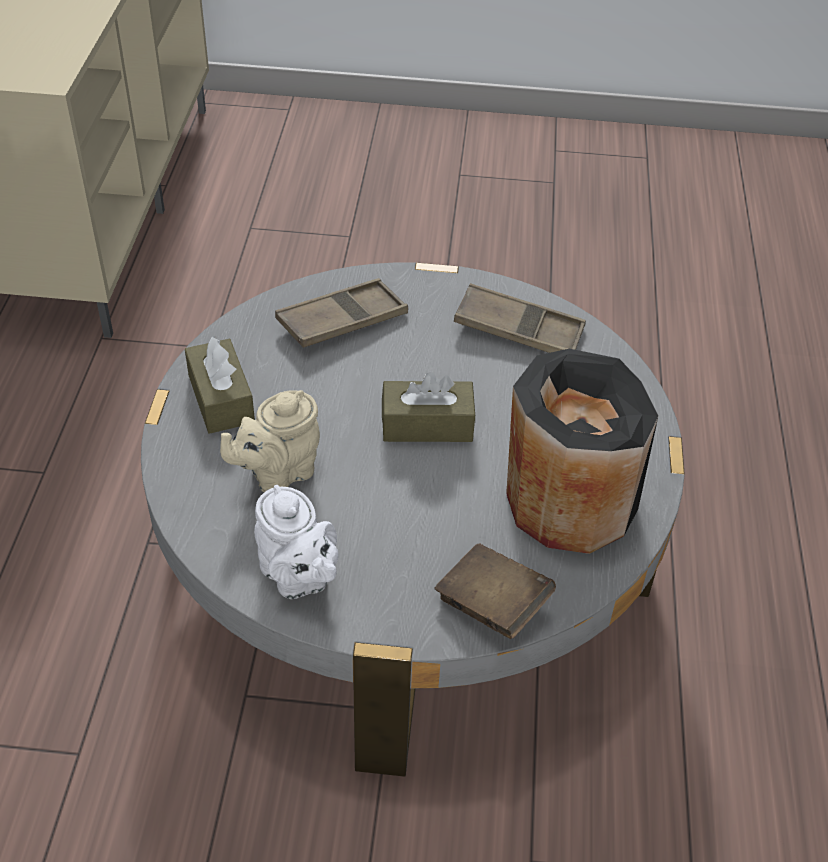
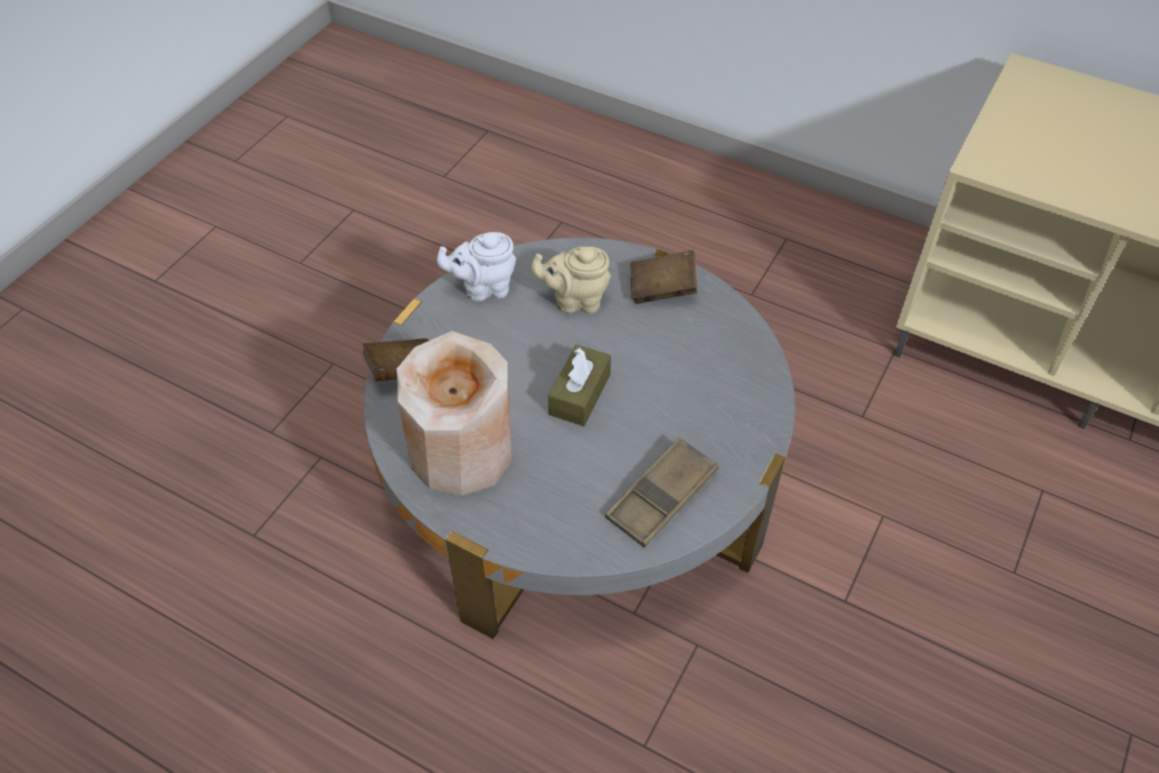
camera: 115 degrees right, 5 degrees up
brown tissue box [185,337,255,434] -> brown book [630,250,698,304]
beige teapot [220,390,320,492] -> beige teapot turned 75 degrees counterclockwise [531,247,611,314]
brown tray [275,278,408,348] -> none
black vase [506,349,658,554] -> beige vase [397,331,512,496]

